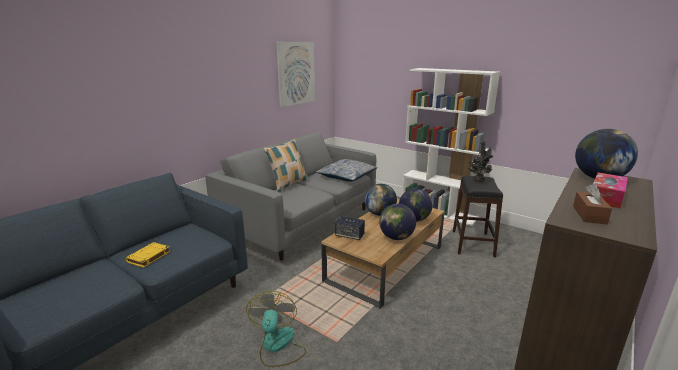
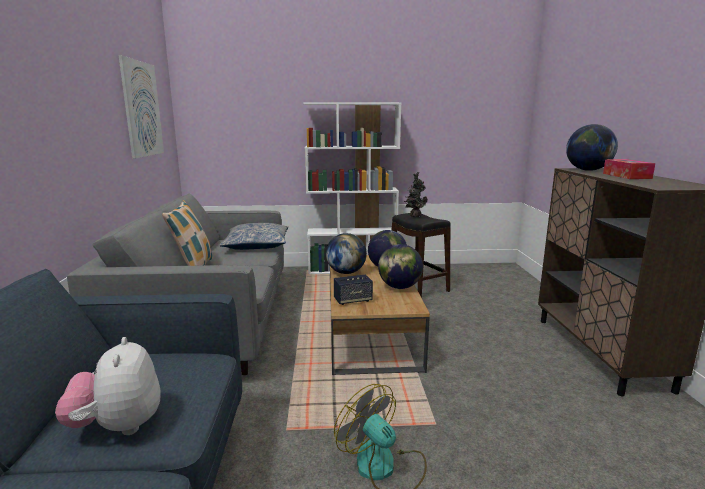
camera: 40 degrees left, 5 degrees down
yellow book [125,242,170,268] -> plush toy [55,337,161,435]
brown tissue box [573,184,612,224] -> none

